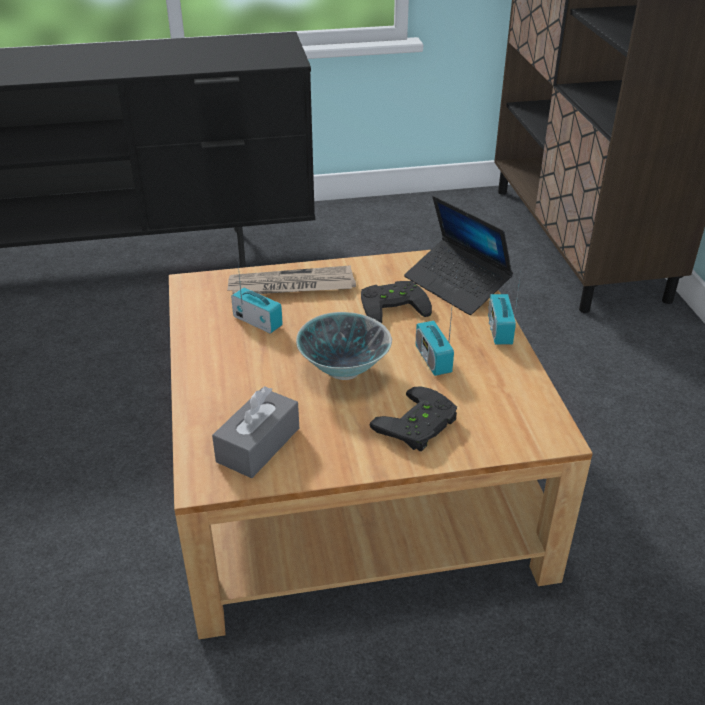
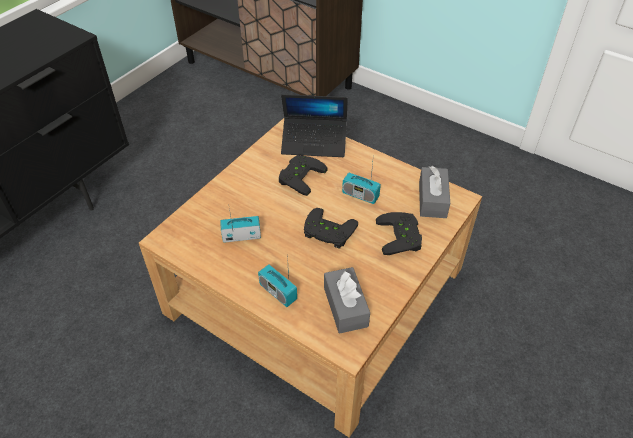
camera: 45 degrees left, 10 degrees up
newspaper [227,265,356,294] -> none
bowl [296,312,392,380] -> black game controller [304,208,358,249]
radio [488,273,521,345] -> radio moved to [258,255,297,307]
none -> grey tissue box [419,166,450,218]

